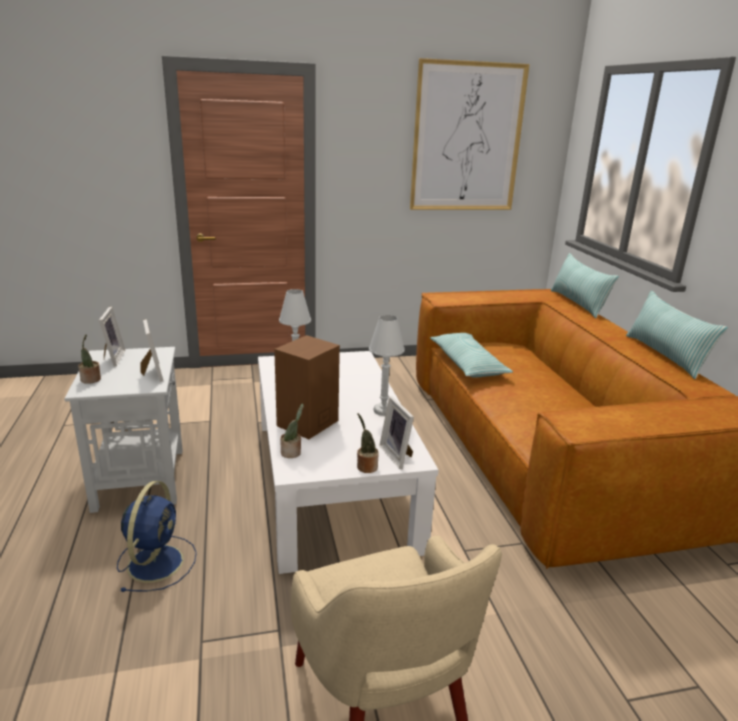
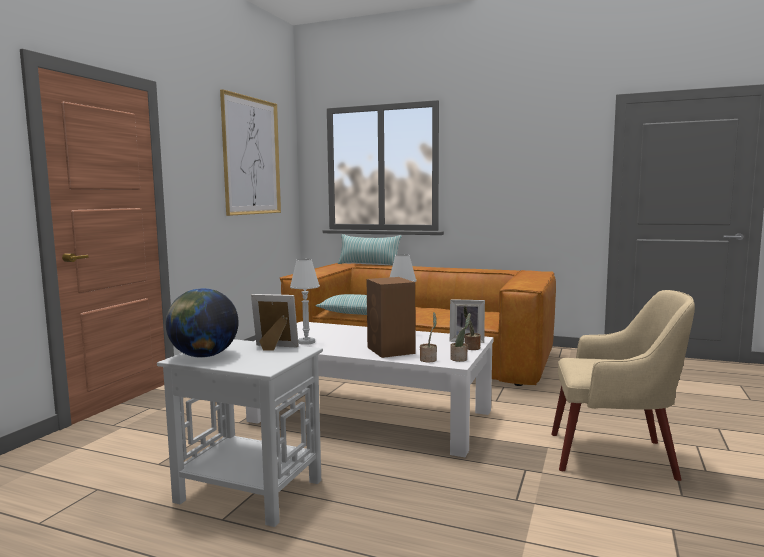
camera: 55 degrees left, 15 degrees down
potted plant [78,334,101,384] -> potted plant moved to [450,313,471,362]
picture frame [99,306,126,367] -> globe [166,288,239,358]
blue fan [117,481,197,592] -> none
pillow [626,291,728,379] -> none

